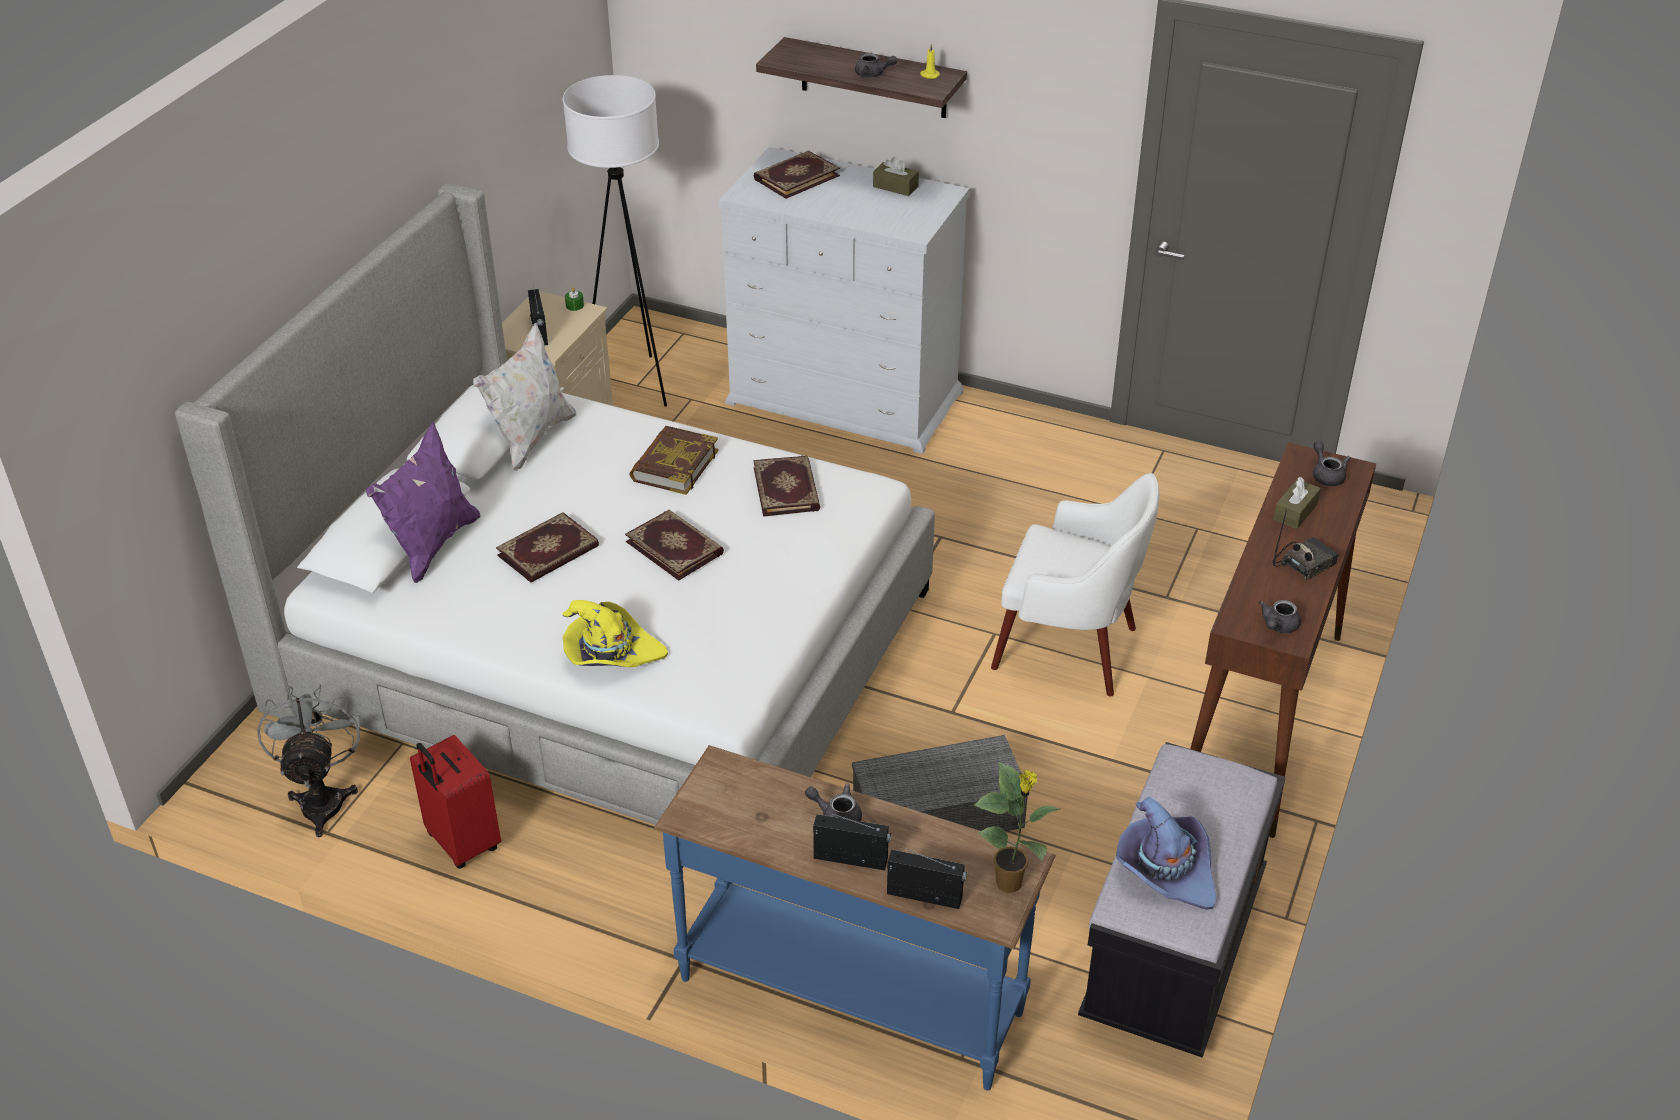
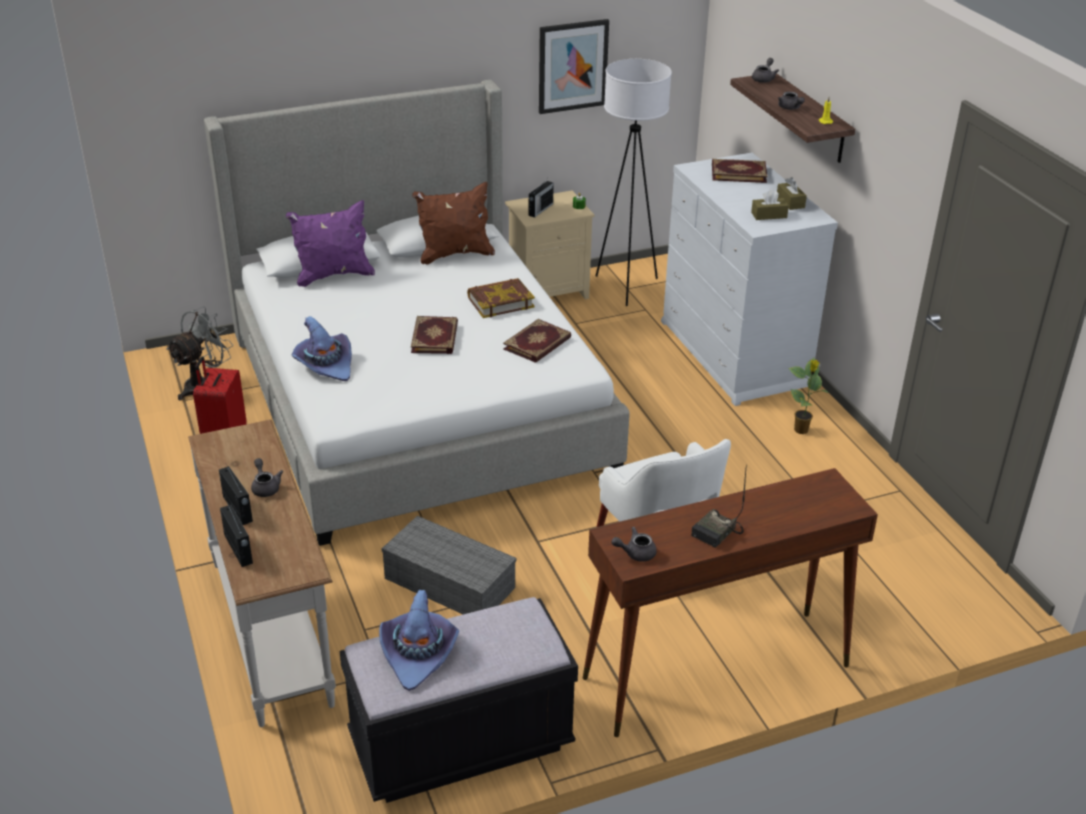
camera: 45 degrees right, 5 degrees down
white pillow [473,323,576,471] -> brown pillow [412,182,495,264]
book [496,512,599,583] -> none
yellow hat [562,600,668,667] -> purple hat [291,316,352,381]
blue console table [654,745,1056,1091] -> white console table [188,420,336,727]
potted plant [973,762,1060,893] -> potted plant moved to [788,358,829,434]
brown tissue box [1273,477,1321,529] -> brown tissue box moved to [751,189,789,220]
radio [1273,509,1339,580] -> radio turned 120 degrees clockwise [691,465,747,548]
grey teapot [1313,441,1351,486] -> grey teapot moved to [752,58,779,83]
none -> picture [539,19,609,114]

